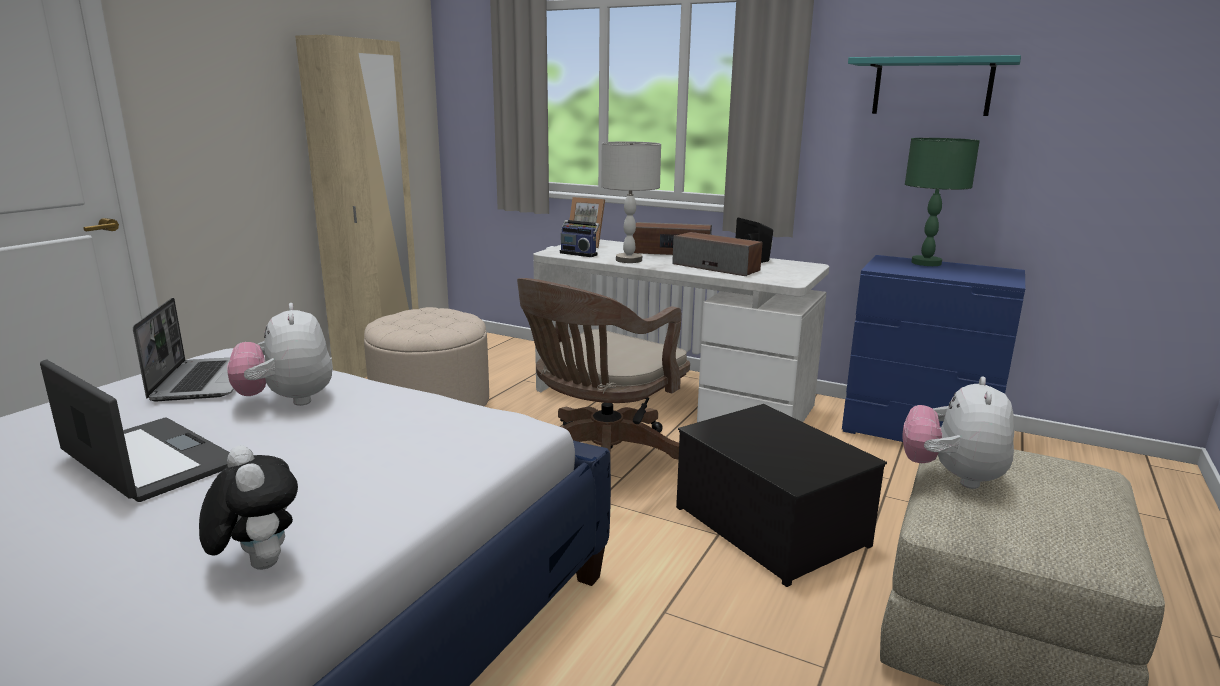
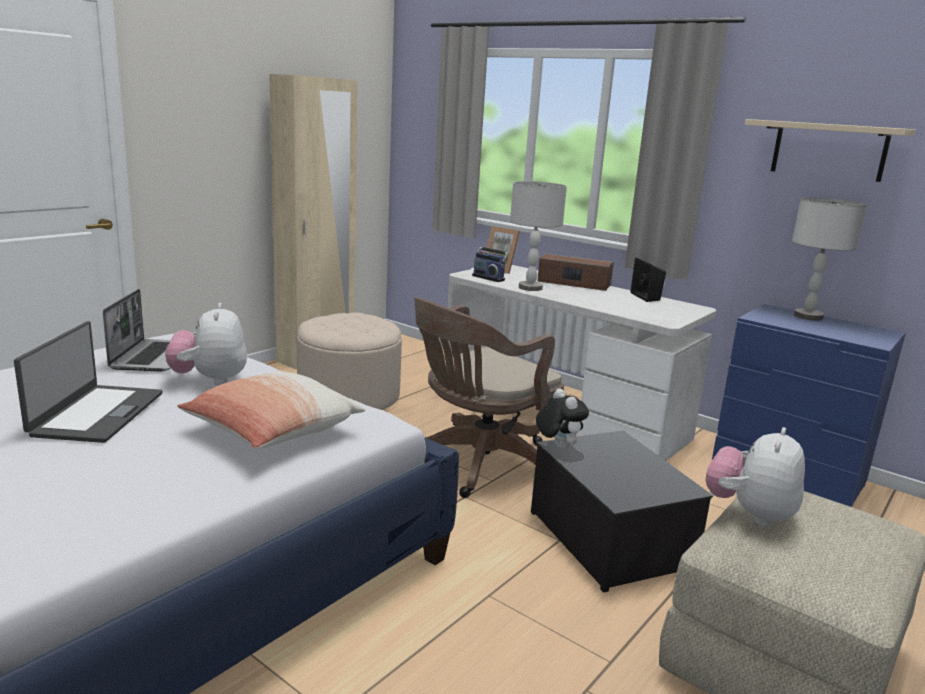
camera: 10 degrees right, 0 degrees up
laptop [40,359,230,502] -> laptop turned 45 degrees clockwise [14,321,163,443]
plush toy [199,445,298,570] -> plush toy moved to [536,388,589,450]
speaker [672,232,763,276] -> none
turquoise shelf [848,55,1021,116] -> beige shelf [745,119,916,182]
green table lamp [905,138,980,266] -> grey table lamp [792,198,867,321]
none -> pillow [177,372,365,449]

